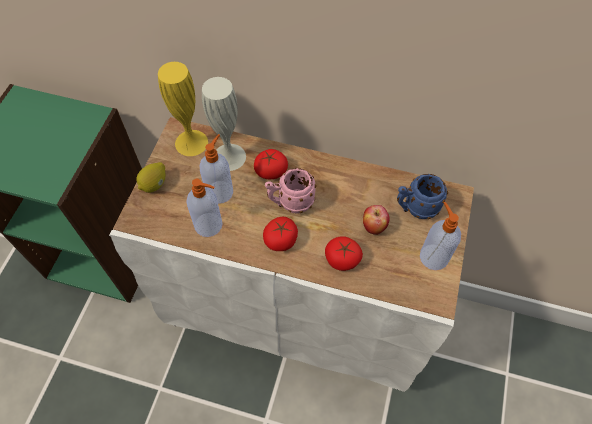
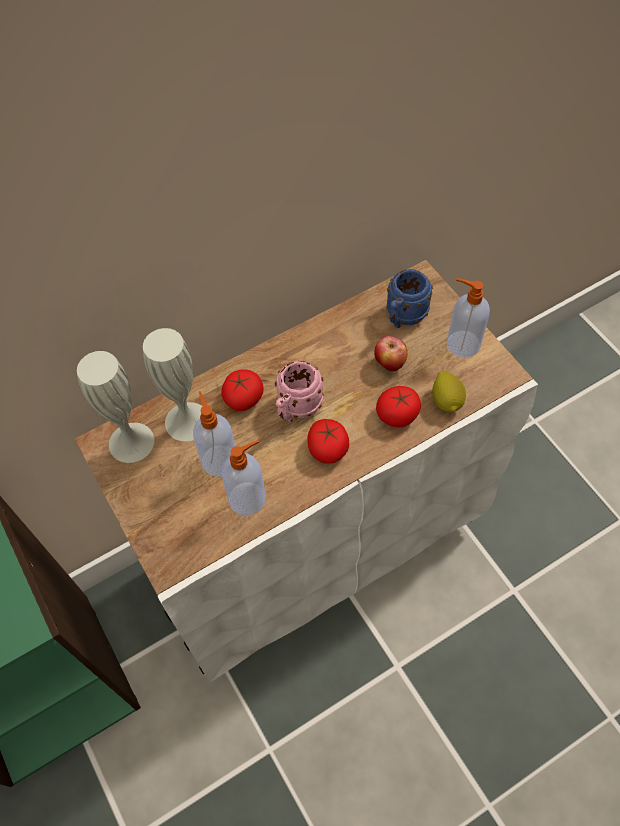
camera: 45 degrees left, 0 degrees up
lemon [136,162,166,193] -> lemon moved to [432,370,466,412]
yellow vase [158,62,208,156] -> white vase [77,351,154,463]

